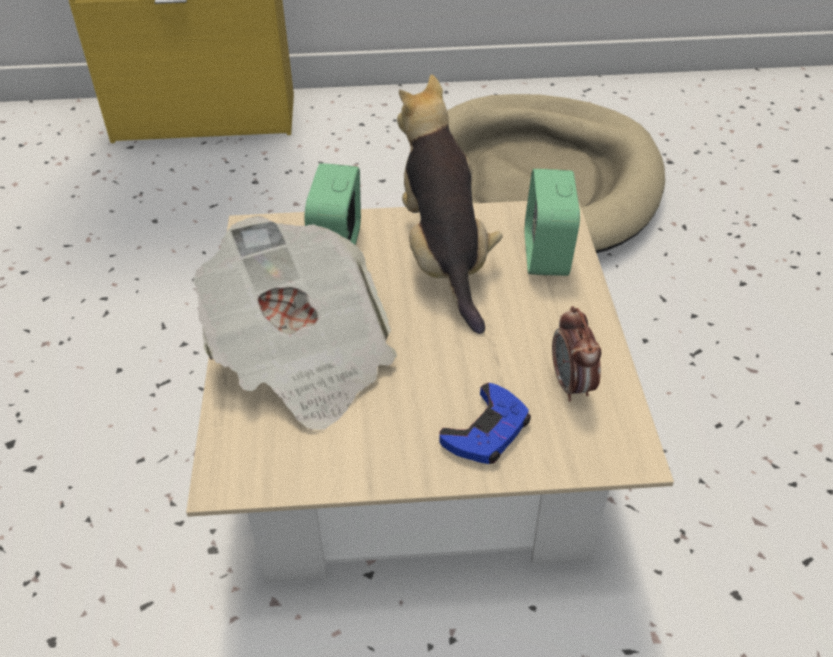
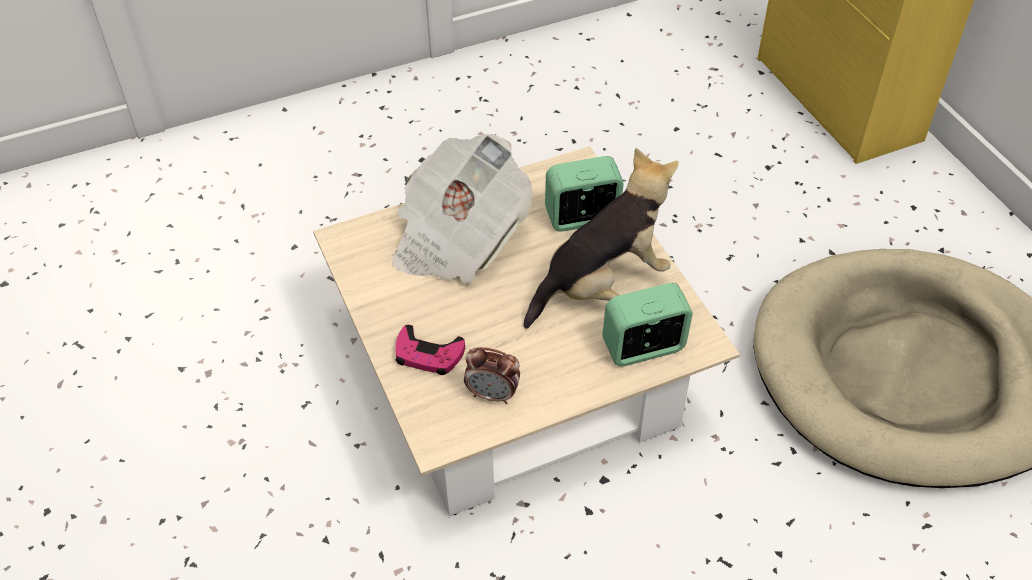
camera: 70 degrees right, 5 degrees up
blue game controller [439,383,531,464] -> pink game controller [395,325,465,375]
alarm clock [552,306,601,402] -> alarm clock turned 135 degrees counterclockwise [464,347,520,404]

